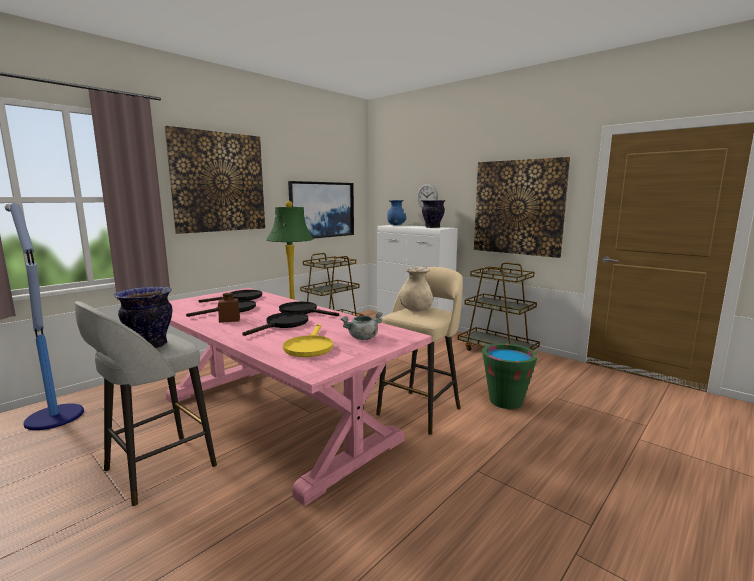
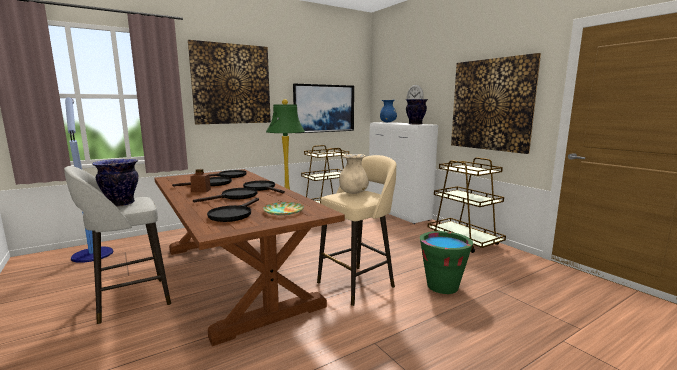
camera: 15 degrees right, 0 degrees up
pink dining table [166,288,432,506] -> brown dining table [154,169,345,346]
yellow frying pan [283,324,333,357] -> black frying pan [207,198,259,222]
grey cooking pot [340,312,383,340] -> plate [263,202,304,215]

